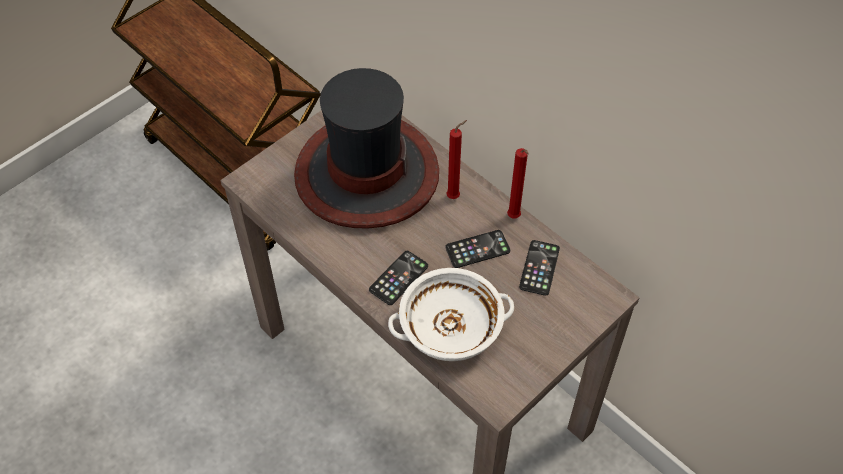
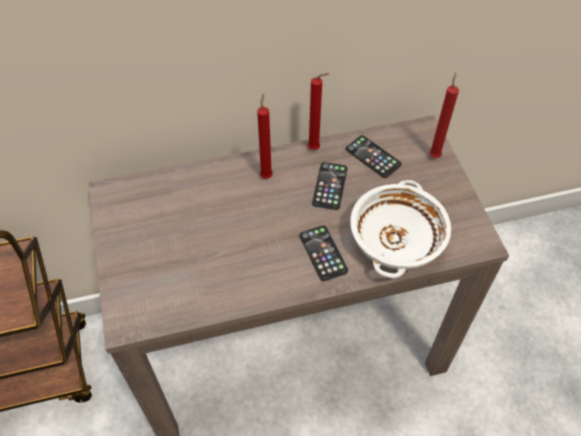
camera: 60 degrees left, 0 degrees up
hat [294,68,439,229] -> none
none -> red candle [429,73,459,158]

